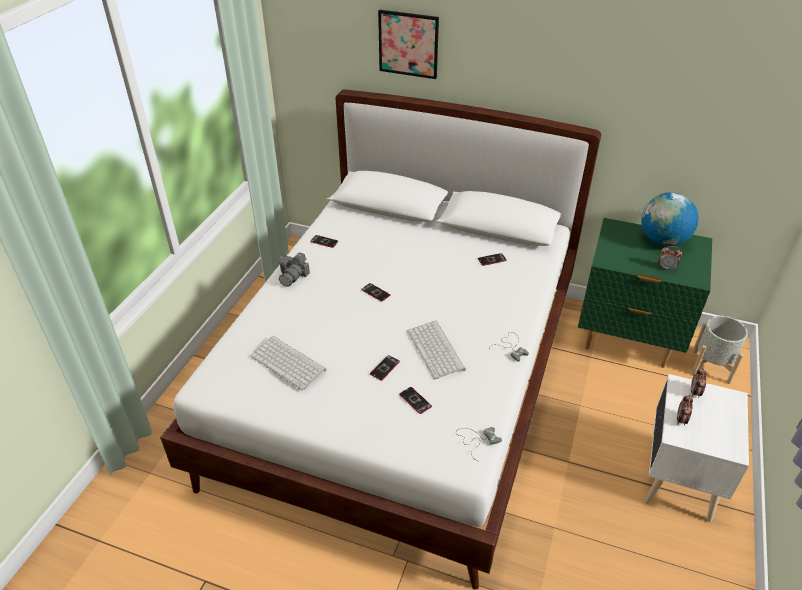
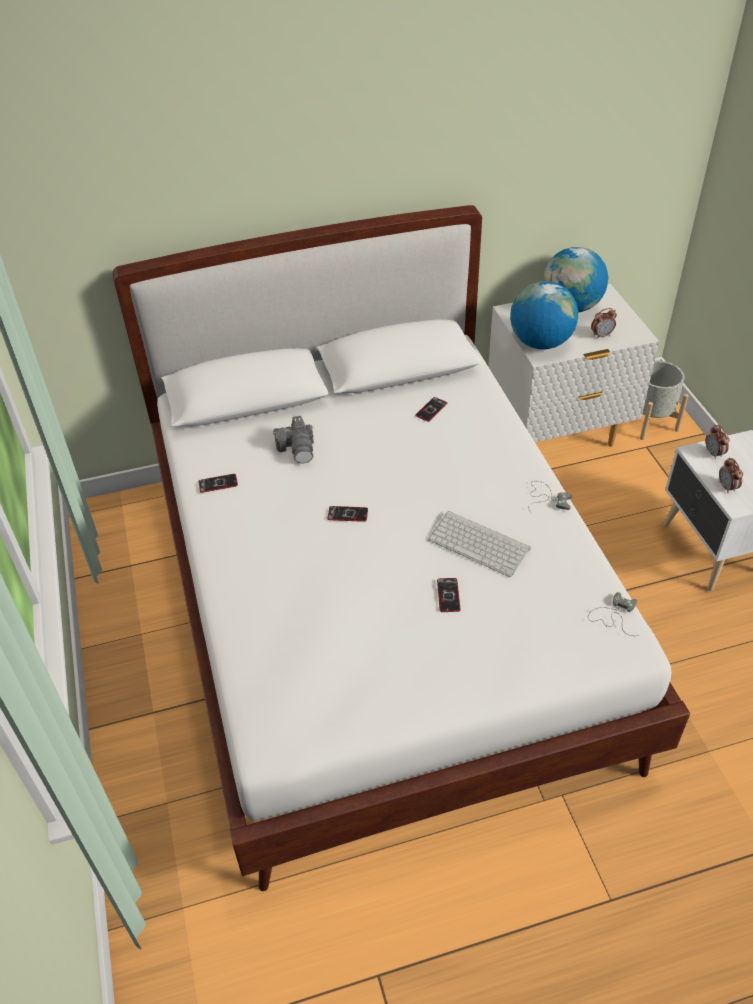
camera: 35 degrees left, 5 degrees up
keyboard [250,336,327,390] -> none
camera [279,252,310,287] -> camera moved to [273,416,314,464]
picture [378,10,439,79] -> none
phone [399,387,432,414] -> none
green nightstand [578,218,712,368] -> white nightstand [488,284,659,447]
none -> globe [510,281,578,349]

